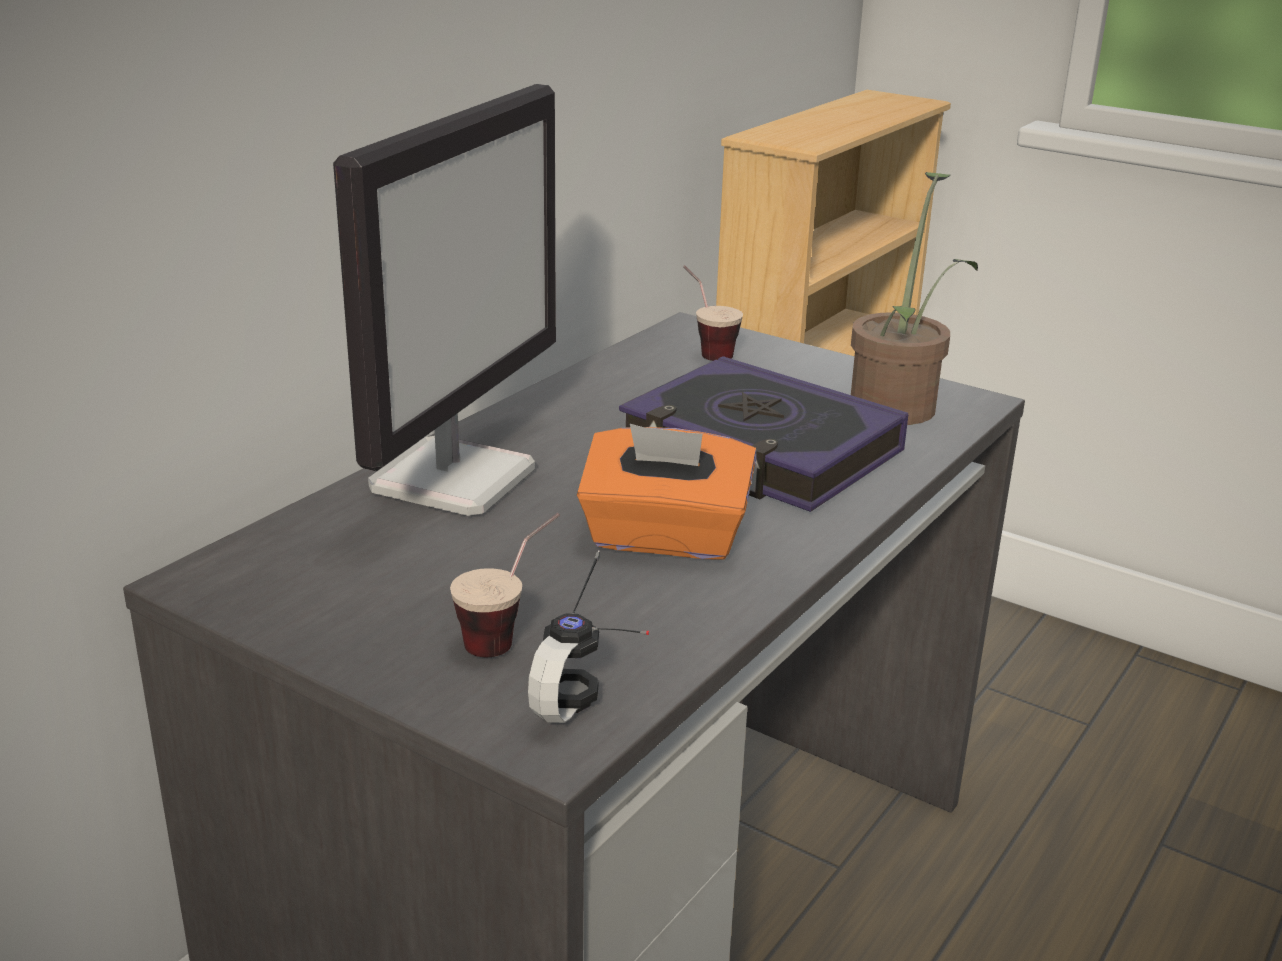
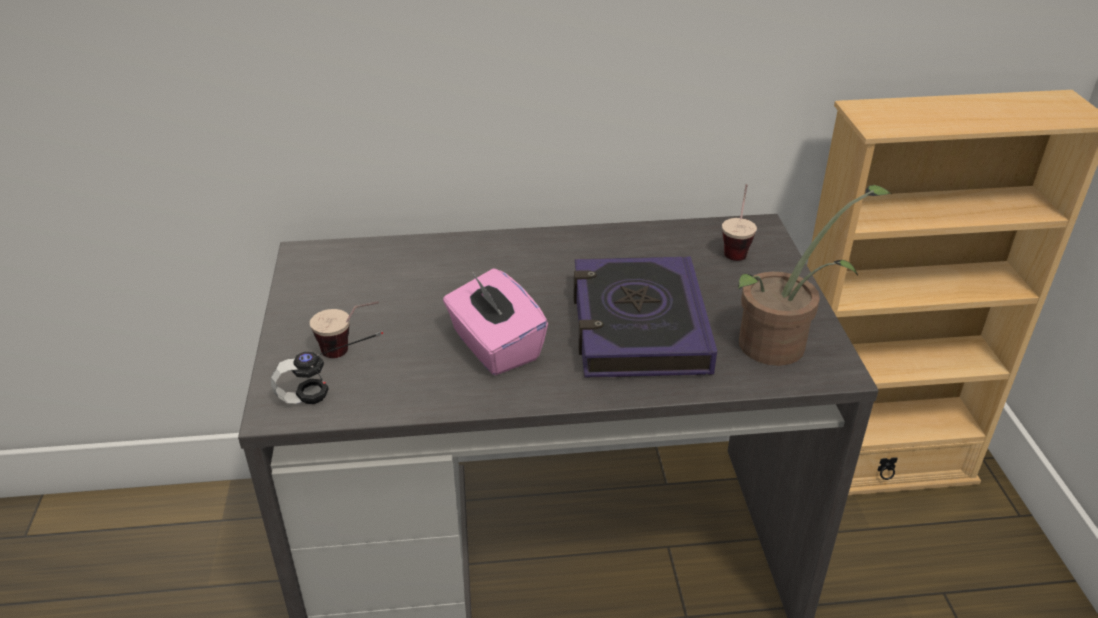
camera: 50 degrees right, 10 degrees up
monitor [333,84,556,516] -> none
orange tissue box [577,424,757,560] -> pink tissue box [443,268,548,375]

